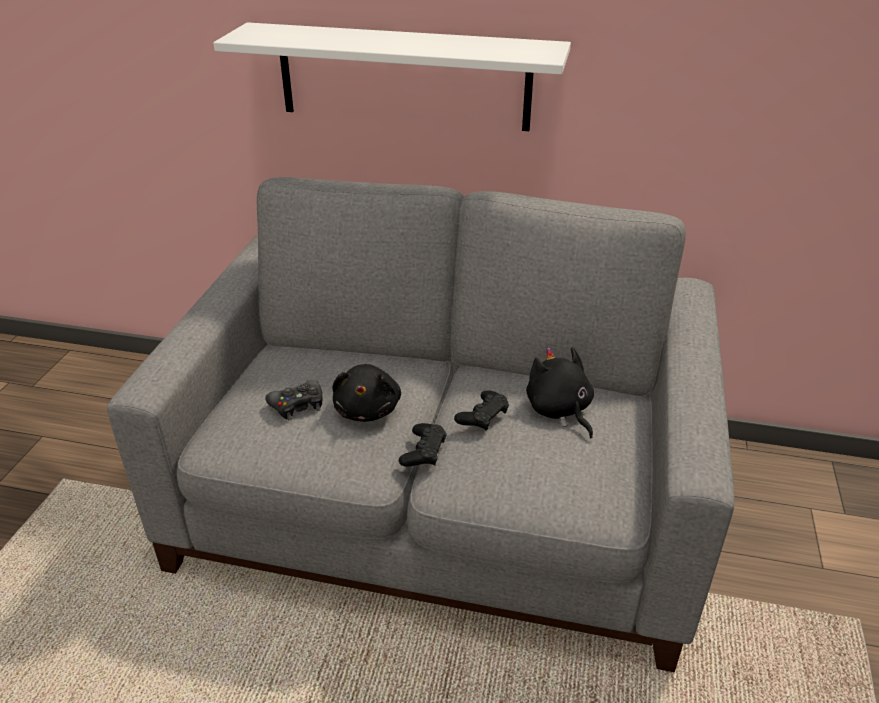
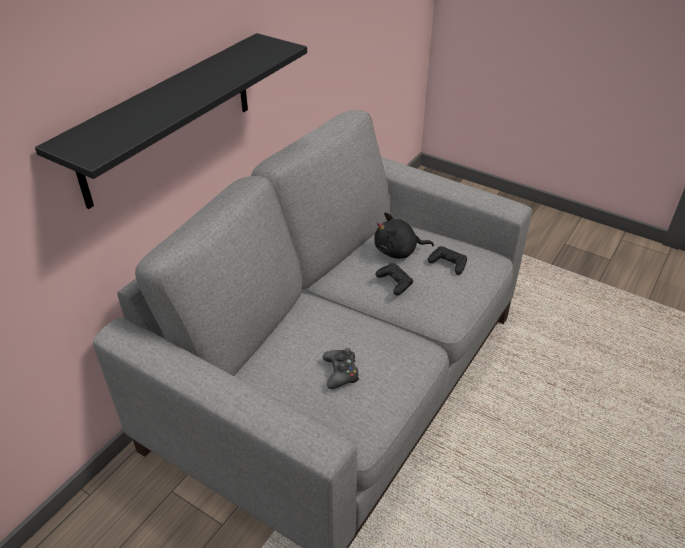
camera: 70 degrees left, 5 degrees up
white shelf [213,22,571,131] -> black shelf [35,33,307,209]
black plush toy [332,364,401,422] -> none
black game controller [399,423,446,467] -> black game controller moved to [428,246,467,275]

